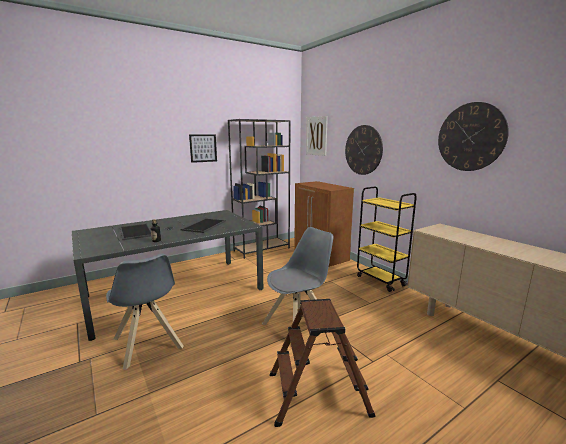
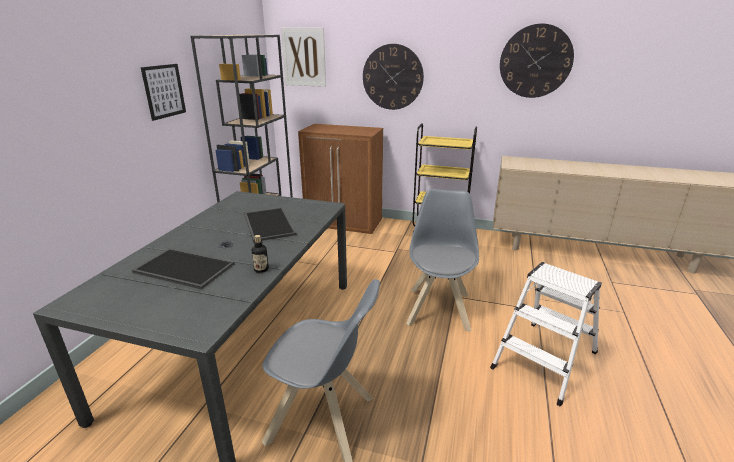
camera: 40 degrees left, 10 degrees up
brown step ladder [269,299,376,427] -> white step ladder [490,262,602,406]

